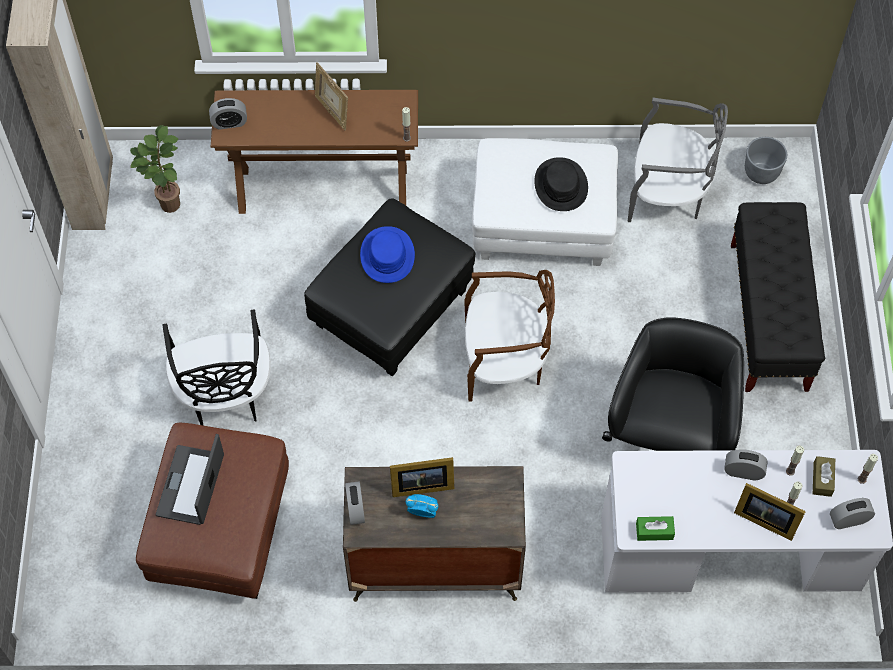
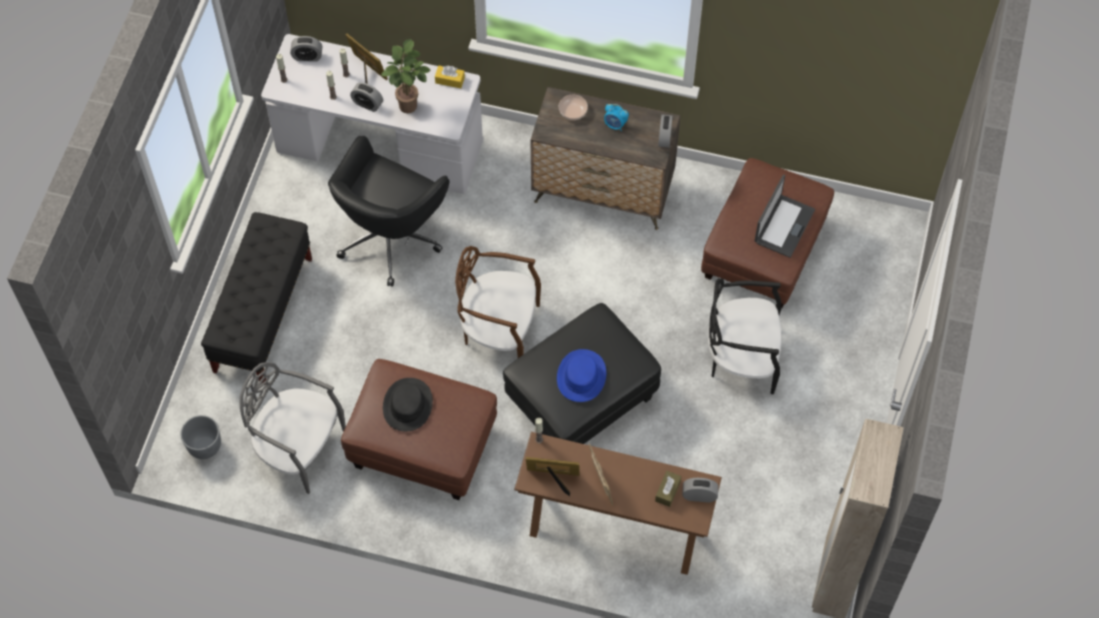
camera: 165 degrees left, 0 degrees up
potted plant [130,125,180,213] -> potted plant moved to [381,39,430,113]
black chair [163,309,271,426] -> black chair turned 90 degrees counterclockwise [708,278,782,394]
picture frame [390,457,454,497] -> picture frame moved to [526,457,580,496]
white ottoman [472,138,618,266] -> brown ottoman [341,359,497,500]
green tissue box [636,516,675,541] -> yellow tissue box [435,66,465,88]
brown tissue box [813,456,835,497] -> brown tissue box moved to [655,471,682,507]
none -> bowl [559,95,588,120]

